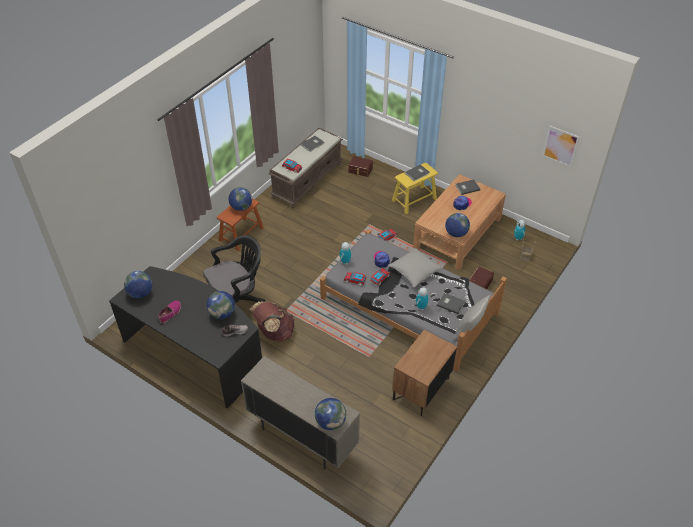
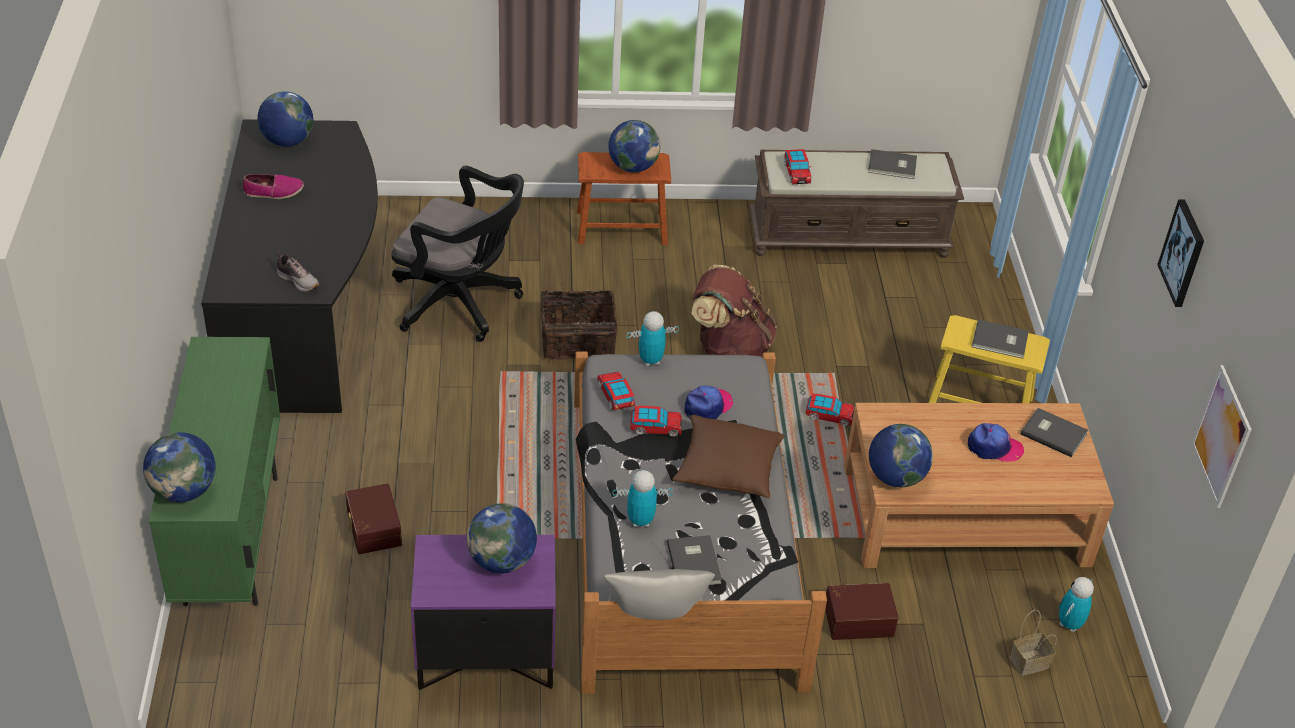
camera: 50 degrees right, 5 degrees down
globe [207,291,235,319] -> globe moved to [467,503,537,574]
beige cabinet [241,356,360,469] -> green cabinet [149,337,280,606]
brown backpack [249,301,295,342] -> brown backpack moved to [691,265,777,357]
brown storage box [348,156,373,177] -> brown storage box moved to [345,483,402,554]
grey pillow [388,248,442,287] -> brown pillow [672,415,785,498]
brown nightstand [392,330,457,416] -> purple nightstand [411,535,556,690]
none -> basket [541,283,618,360]
none -> picture [1157,199,1204,307]

